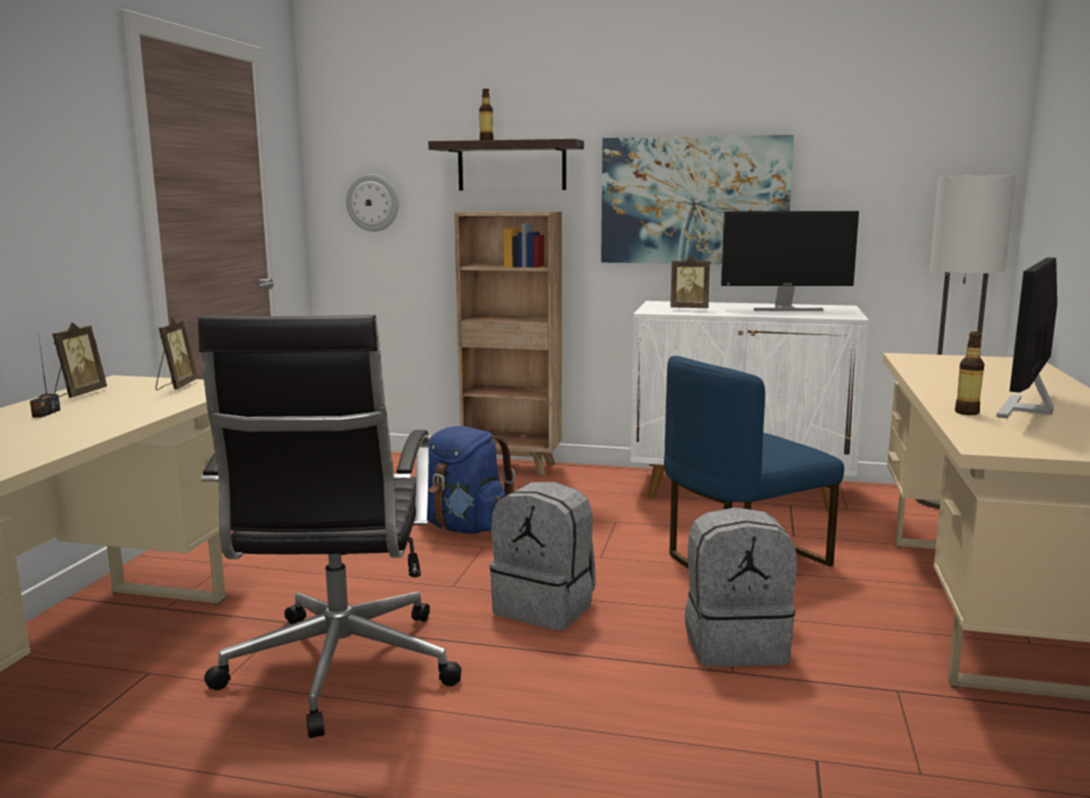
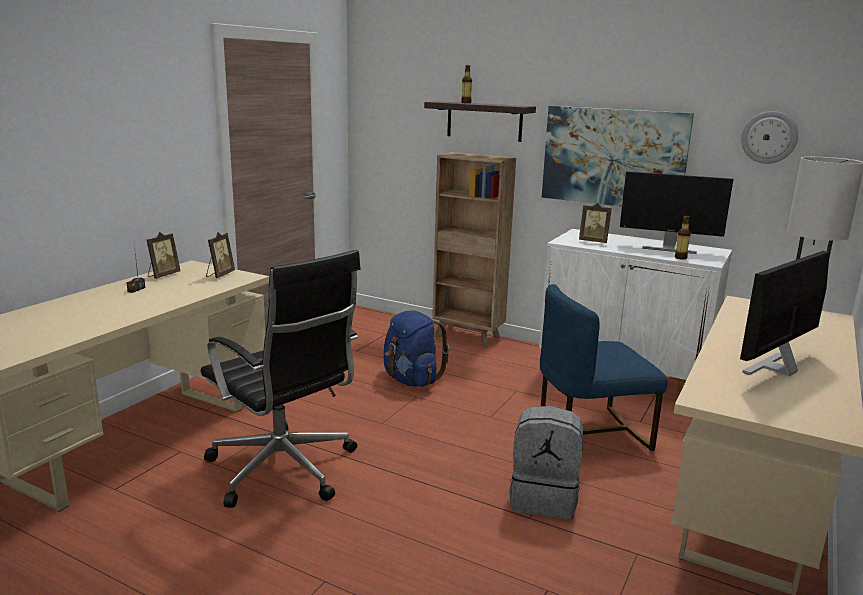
camera: 15 degrees right, 5 degrees up
black office chair [198,315,462,738] -> black office chair turned 60 degrees counterclockwise [201,250,361,508]
wall clock [346,174,399,232] -> wall clock moved to [741,111,798,164]
grey backpack [490,482,596,630] -> none
bottle [955,332,984,415] -> bottle moved to [675,215,691,260]

